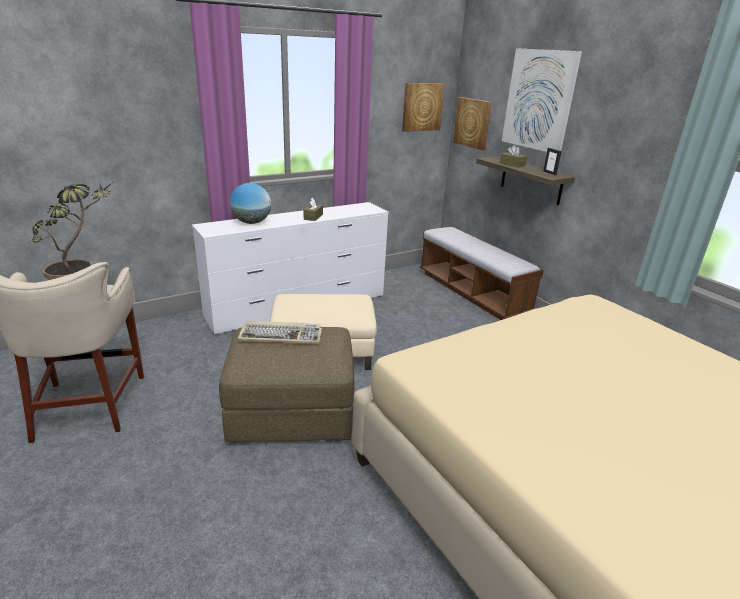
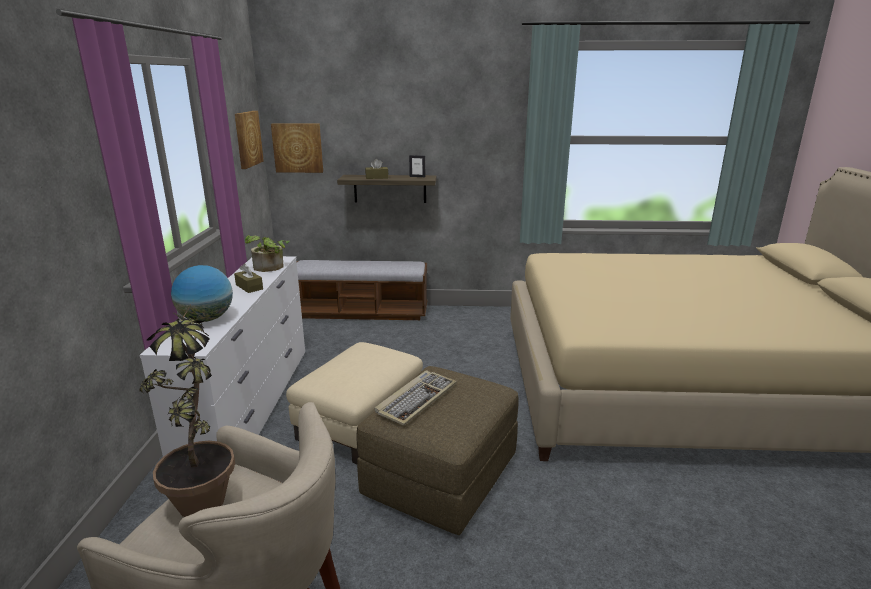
camera: 55 degrees left, 5 degrees down
picture [502,48,582,152] -> none
none -> potted plant [245,235,290,272]

